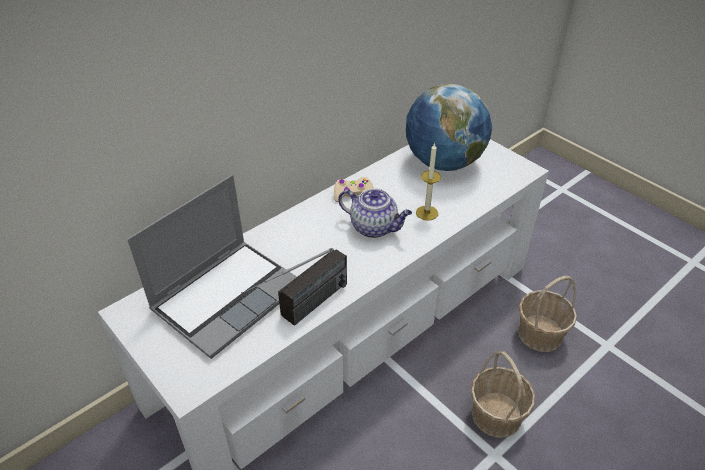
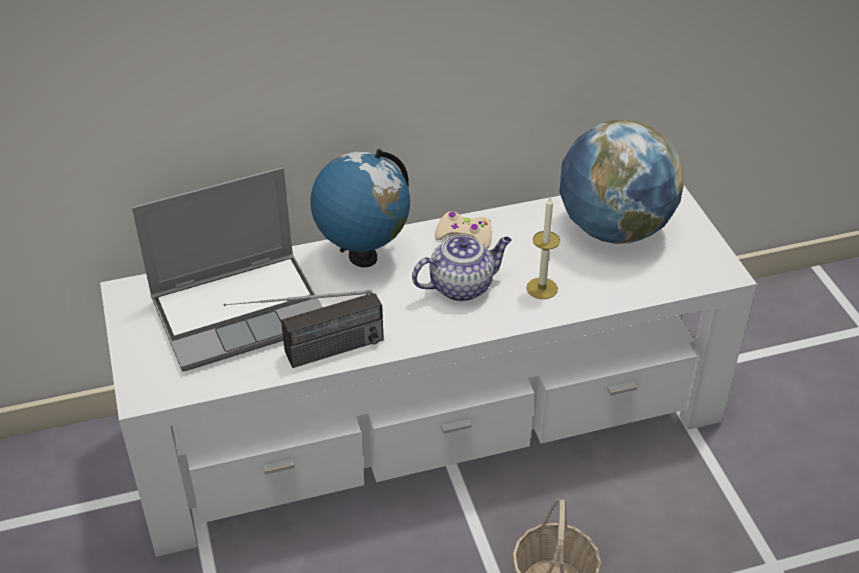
camera: 25 degrees right, 0 degrees up
teapot [338,189,412,238] -> teapot turned 75 degrees counterclockwise [412,234,512,301]
basket [518,276,577,352] -> none
none -> globe [311,149,410,267]

